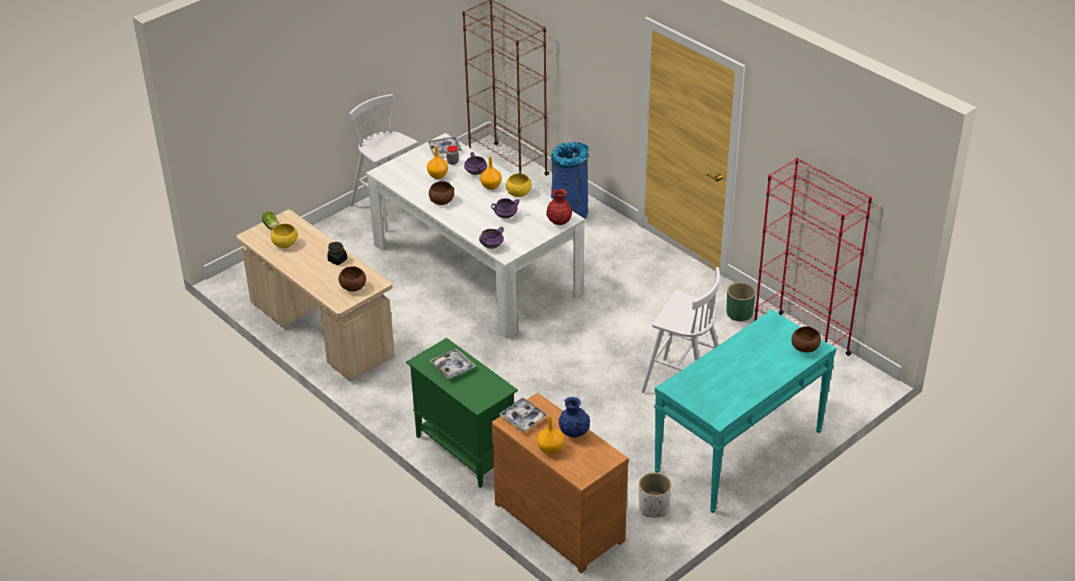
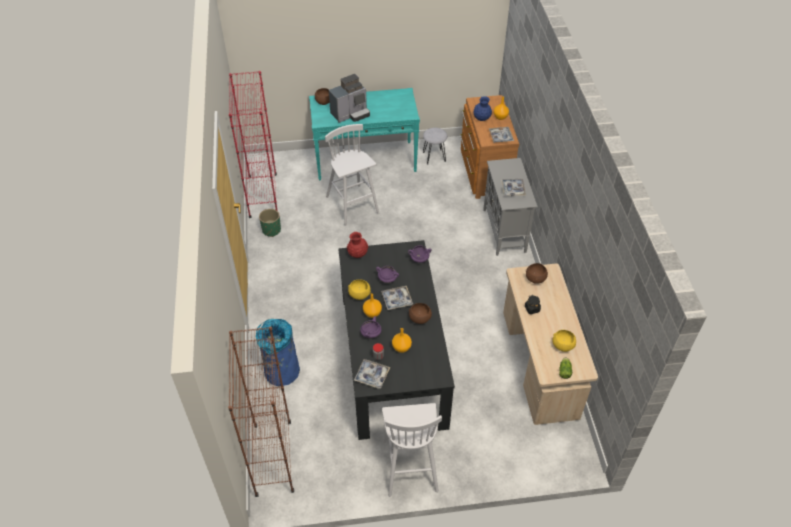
camera: 145 degrees left, 10 degrees up
white dining table [366,133,586,339] -> black dining table [338,240,455,440]
green cabinet [406,338,518,488] -> grey cabinet [483,158,538,256]
white planter [639,473,672,518] -> grey stool [423,128,447,165]
none -> coffee machine [329,74,370,123]
none -> tray [381,286,413,310]

